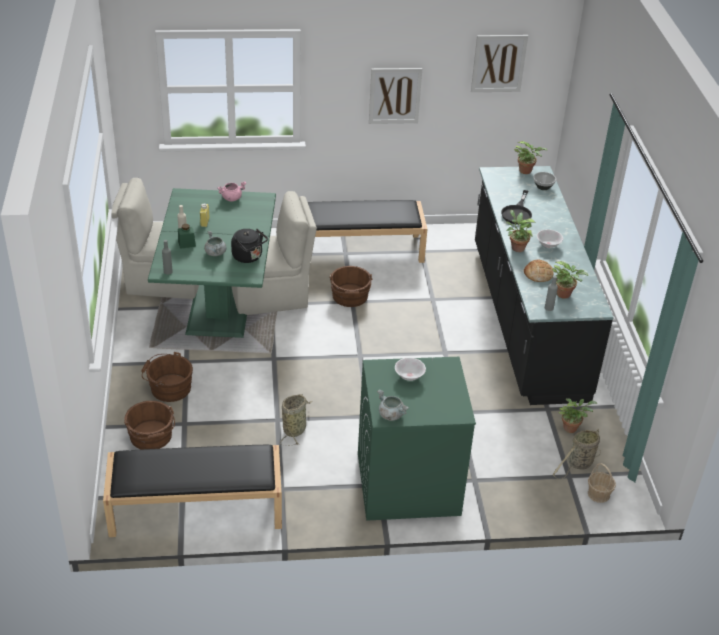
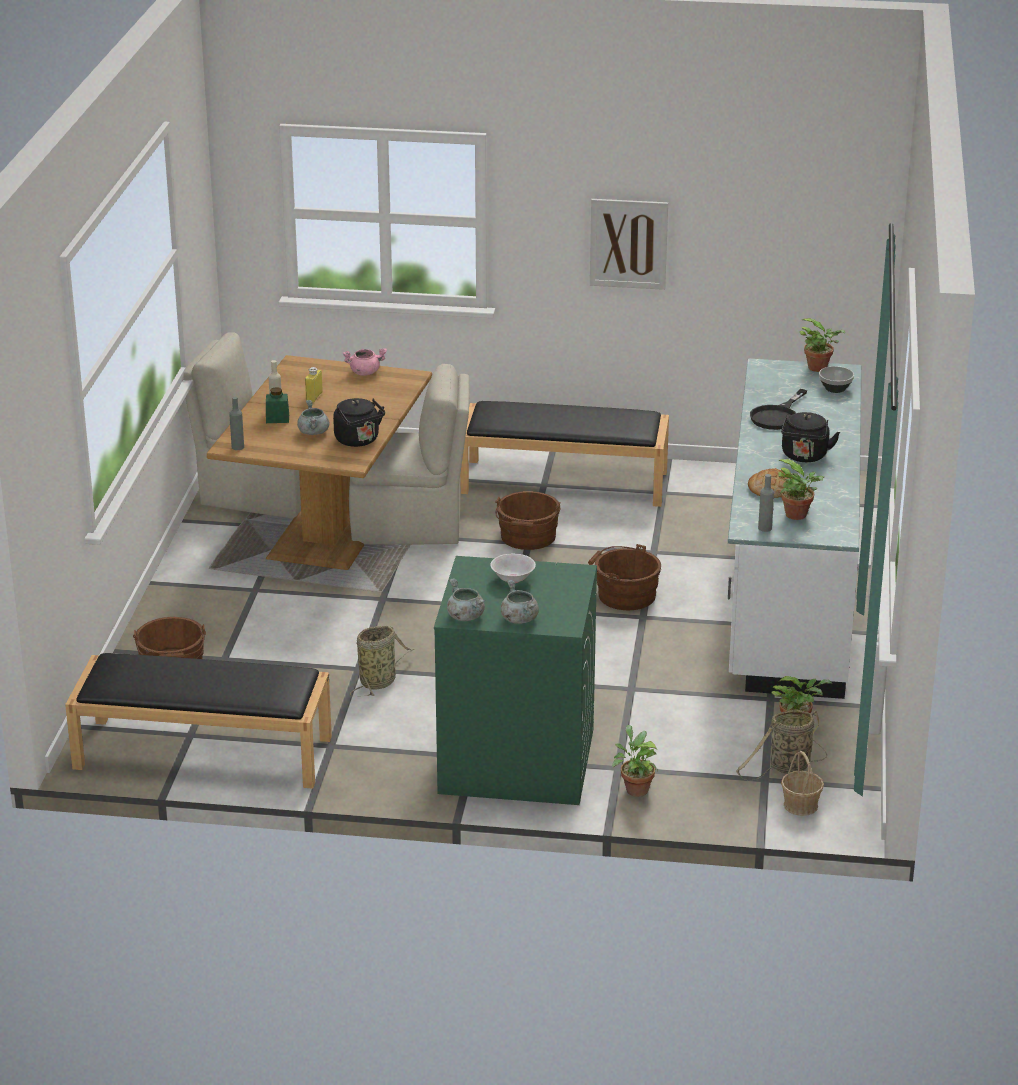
camera: 15 degrees right, 10 degrees down
brown bucket [141,352,193,402] -> brown bucket moved to [588,544,661,610]
green dining table [148,188,276,338] -> brown dining table [207,355,432,570]
picture [471,35,528,92] -> none
black counter [475,166,614,405] -> white counter [728,358,861,699]
potted plant [506,210,536,252] -> potted plant moved to [612,725,658,797]
white bowl [537,229,563,248] -> black kettle [781,412,840,462]
none -> grey cooking pot [501,580,539,624]

